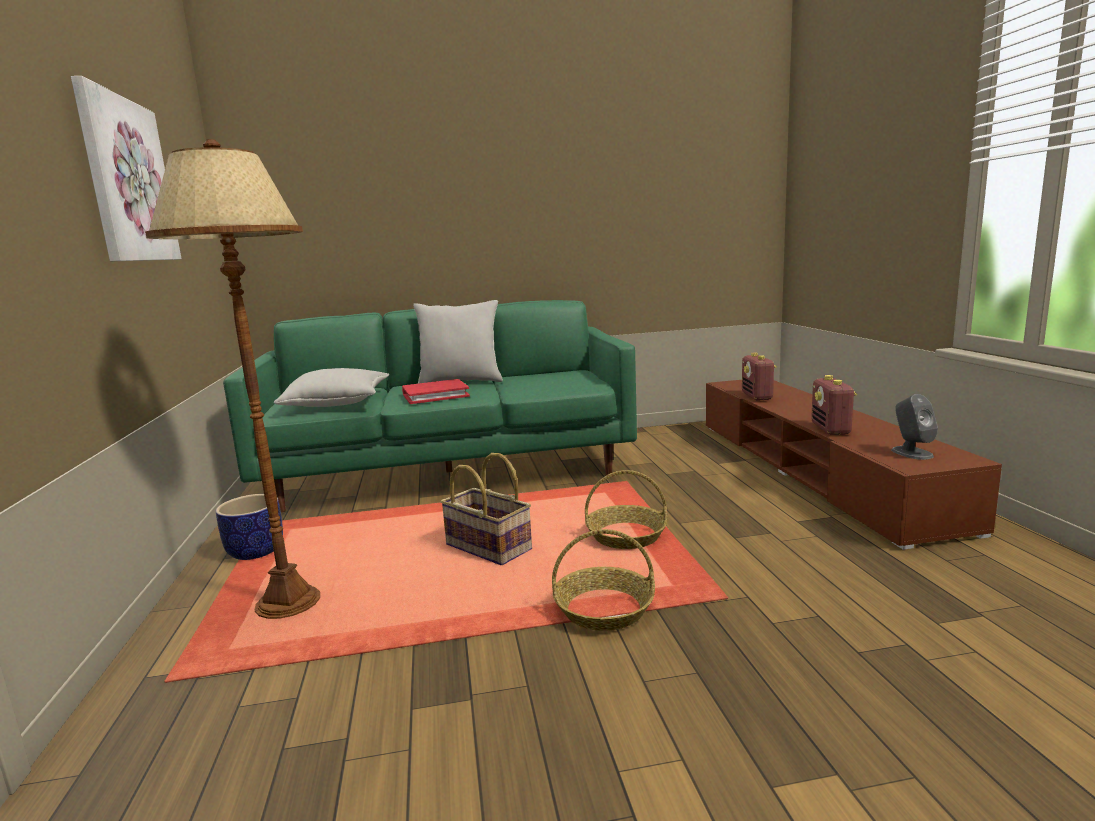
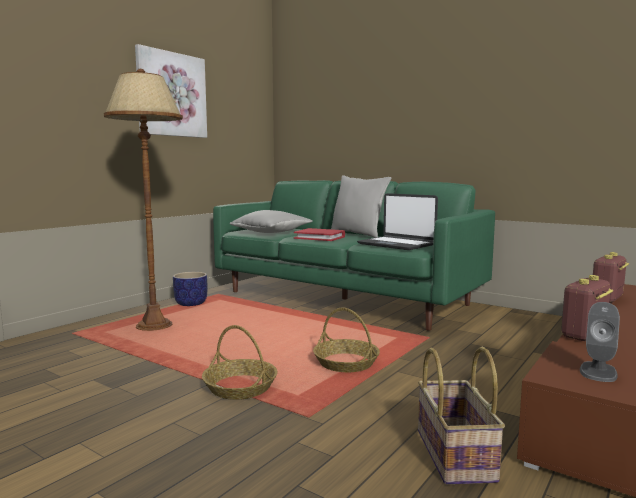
camera: 45 degrees right, 5 degrees down
basket [441,453,532,565] -> basket moved to [418,347,505,485]
none -> laptop [357,193,438,250]

